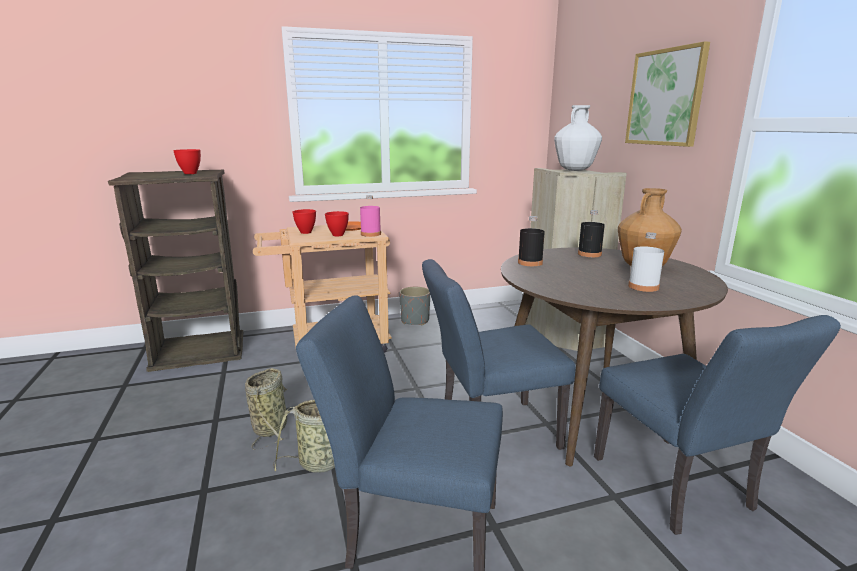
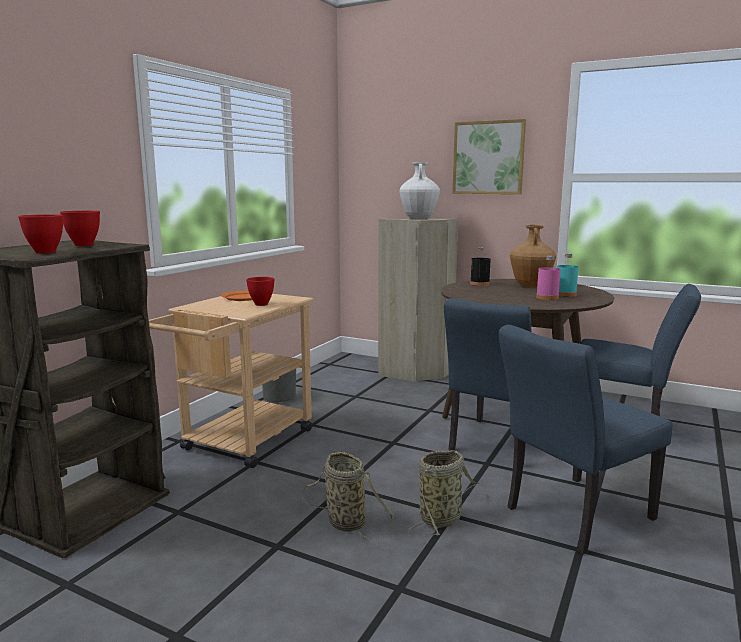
camera: 45 degrees left, 5 degrees down
red bowl [292,209,316,234] -> red bowl moved to [18,214,63,254]
pink bottle [360,195,381,237] -> pink bottle moved to [536,256,561,300]
black bottle [518,216,545,266] -> none
white bottle [628,232,664,292] -> turquoise bottle [557,254,578,297]

